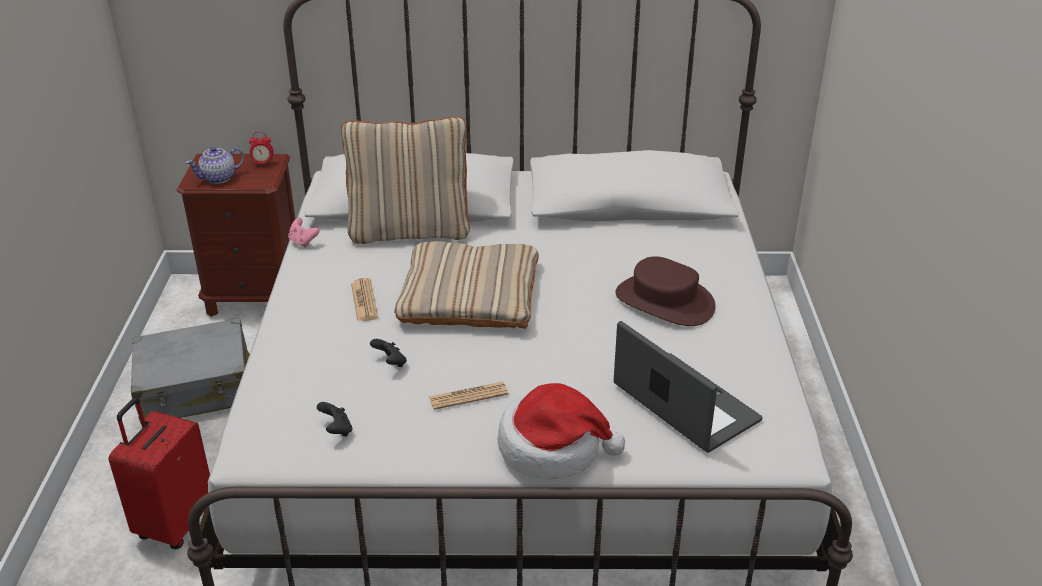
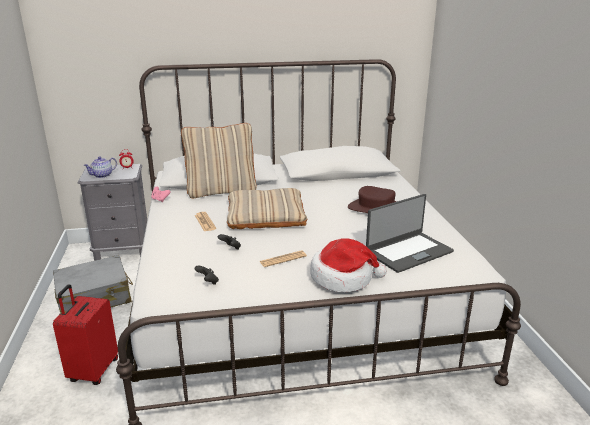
camera: 10 degrees left, 10 degrees down
brown nightstand [176,154,295,317] -> grey nightstand [77,164,147,261]
laptop [614,321,763,453] -> laptop turned 105 degrees clockwise [366,194,454,273]

